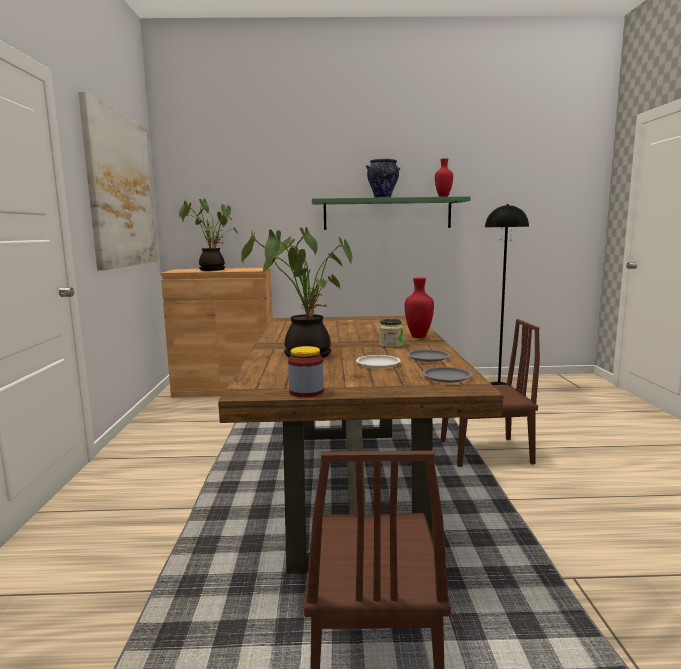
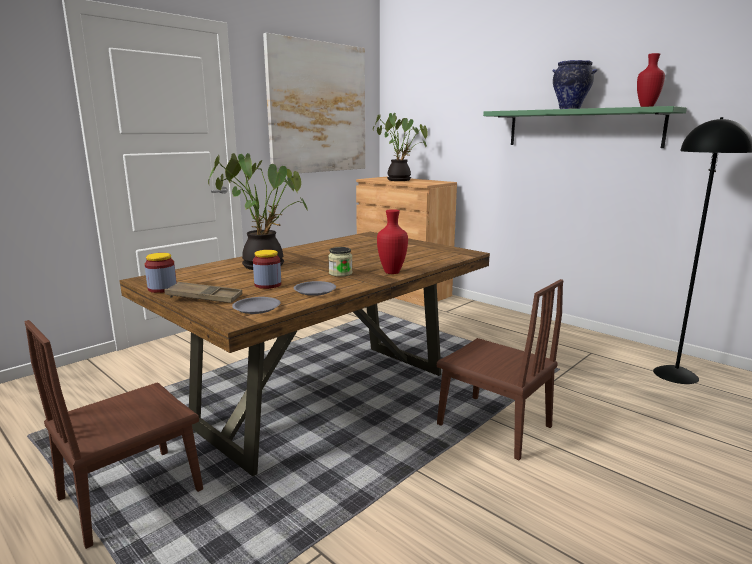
camera: 45 degrees right, 5 degrees up
white plate [356,355,401,368] -> jar [253,250,281,289]
none -> brown tray [165,282,242,303]

